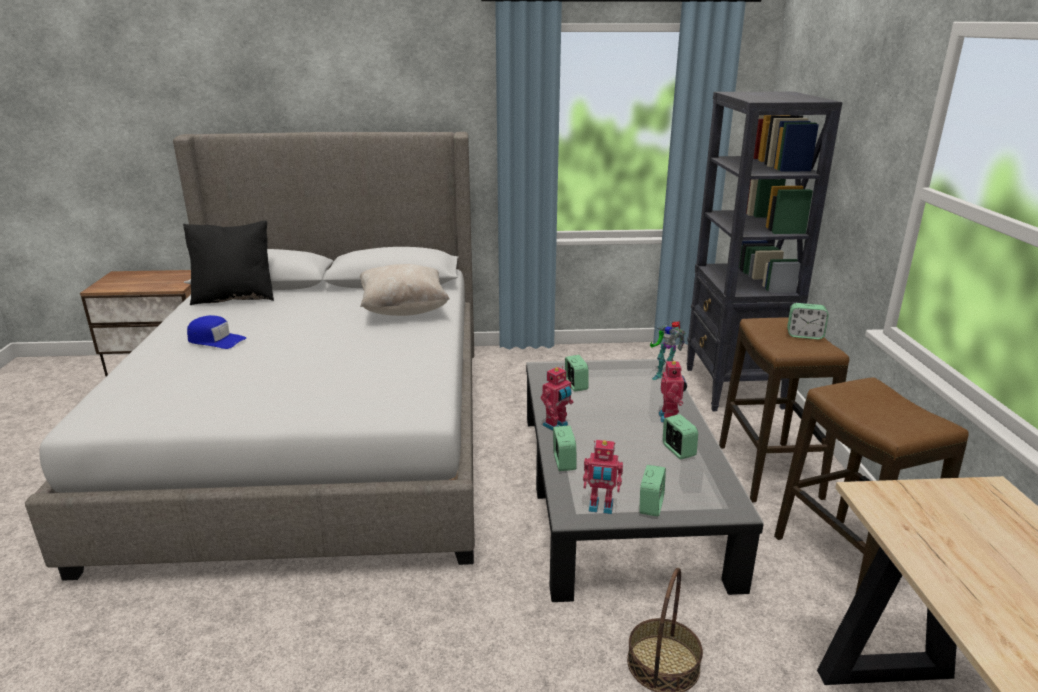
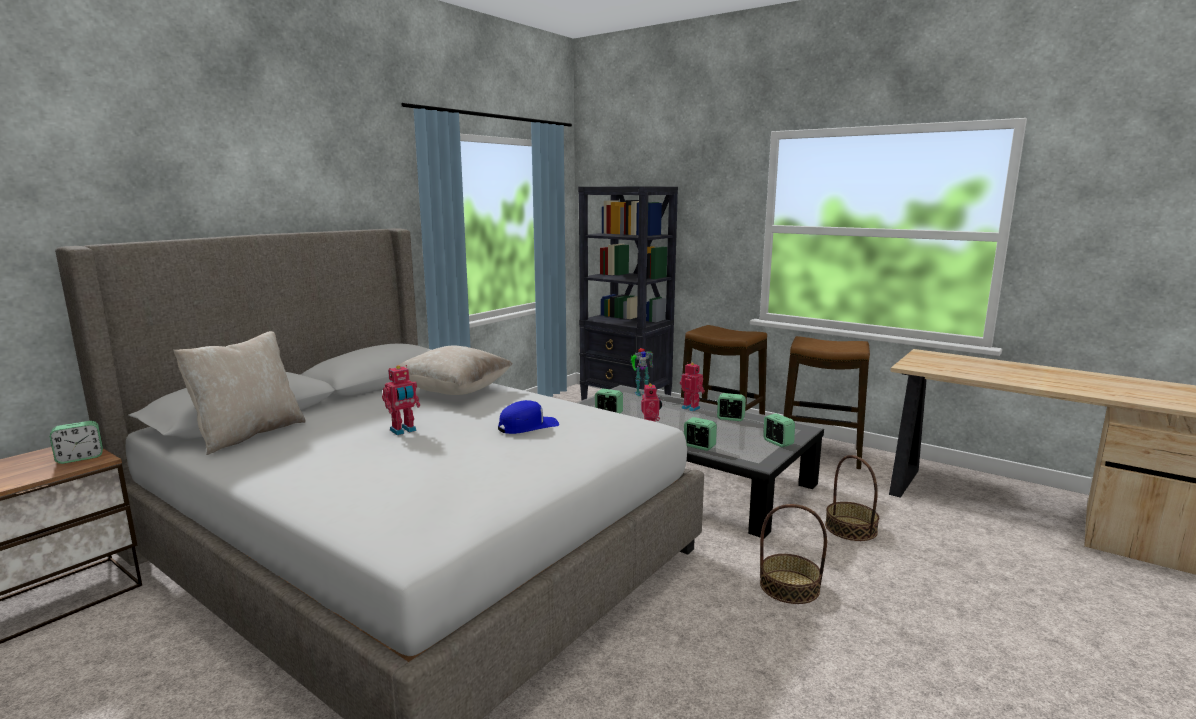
camera: 50 degrees left, 10 degrees down
black pillow [183,221,274,305] -> beige pillow [174,331,305,455]
blue cap [187,315,246,349] -> blue cap moved to [498,400,559,434]
toy robot [583,440,623,514] -> toy robot moved to [382,365,420,435]
alarm clock [787,303,829,340] -> alarm clock moved to [50,421,103,464]
none -> basket [760,504,827,604]

